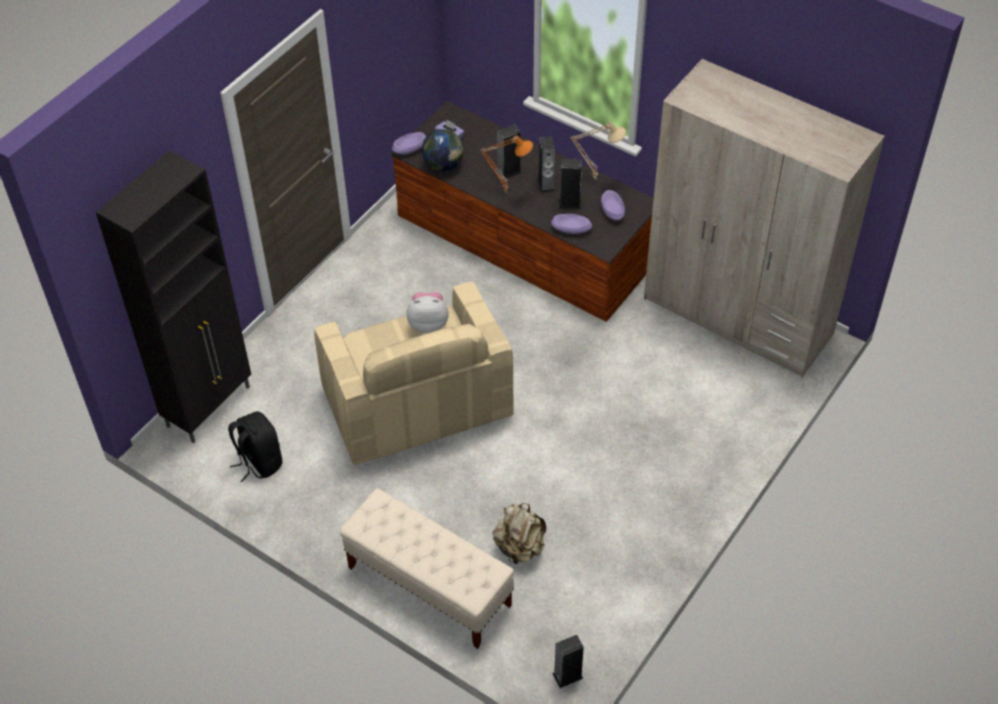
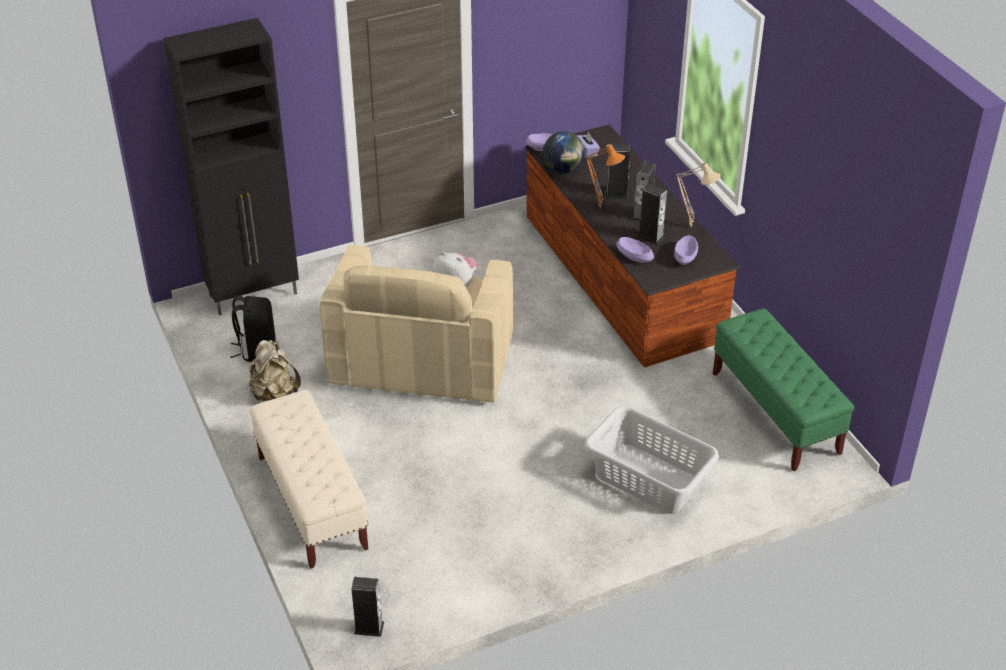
camera: 30 degrees right, 10 degrees down
beige backpack [493,503,546,565] -> beige backpack moved to [249,340,301,401]
beige wardrobe [644,59,885,378] -> green bench [713,309,854,471]
none -> grey laundry basket [584,406,719,514]

